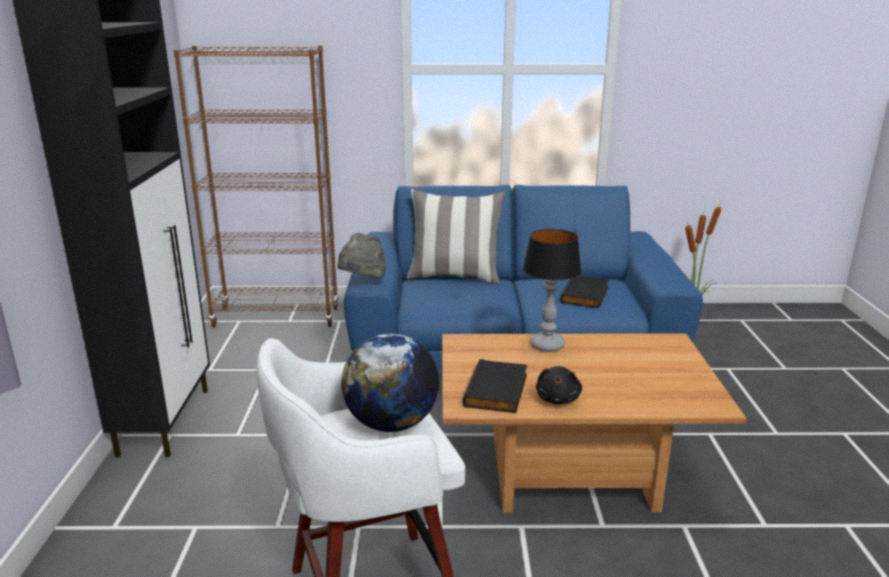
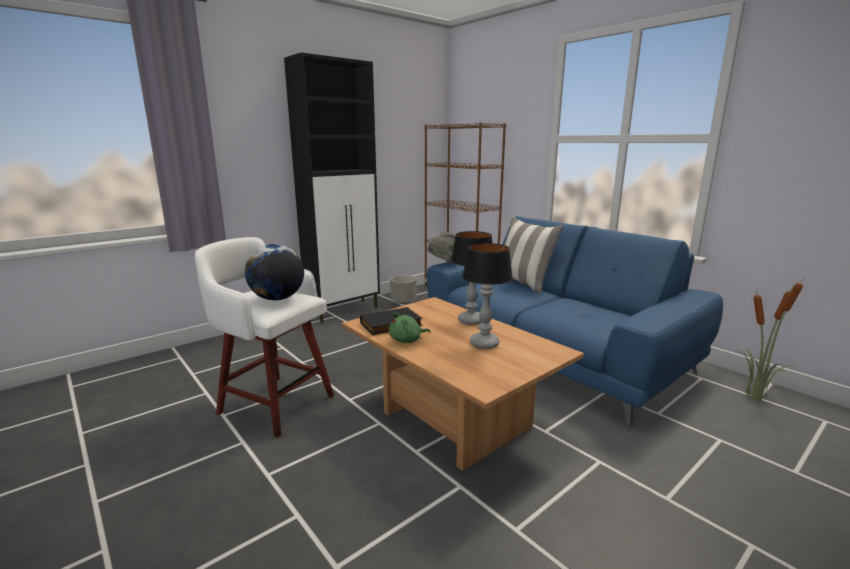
camera: 50 degrees right, 5 degrees down
black plush toy [536,366,582,404] -> green plush toy [389,312,431,343]
black book [560,276,609,308] -> none
none -> grey planter [390,275,416,304]
none -> table lamp [462,243,513,349]

